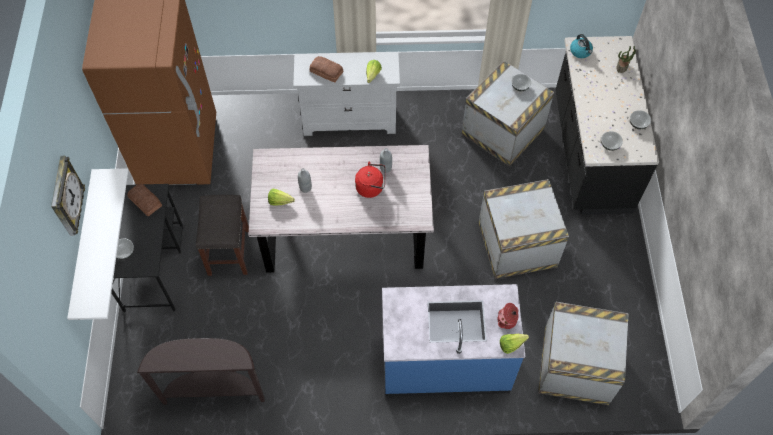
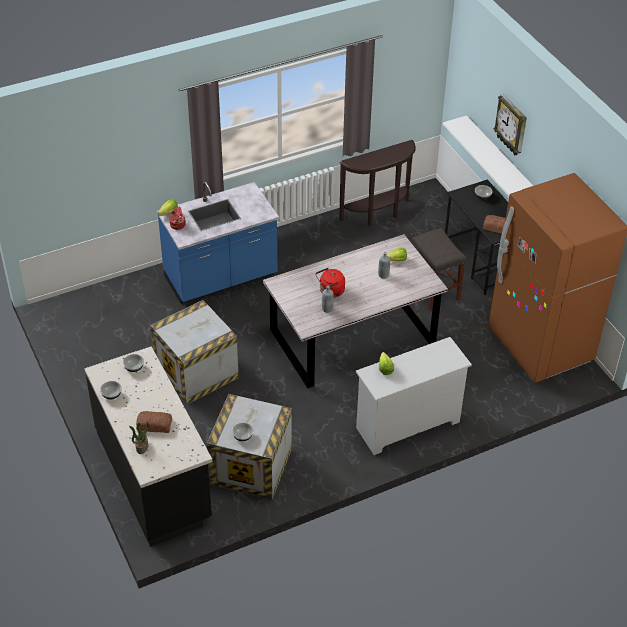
camera: 155 degrees right, 15 degrees down
bread [309,56,343,82] -> bread moved to [136,411,172,433]
crate [538,302,629,405] -> none
kettle [570,34,593,58] -> none

